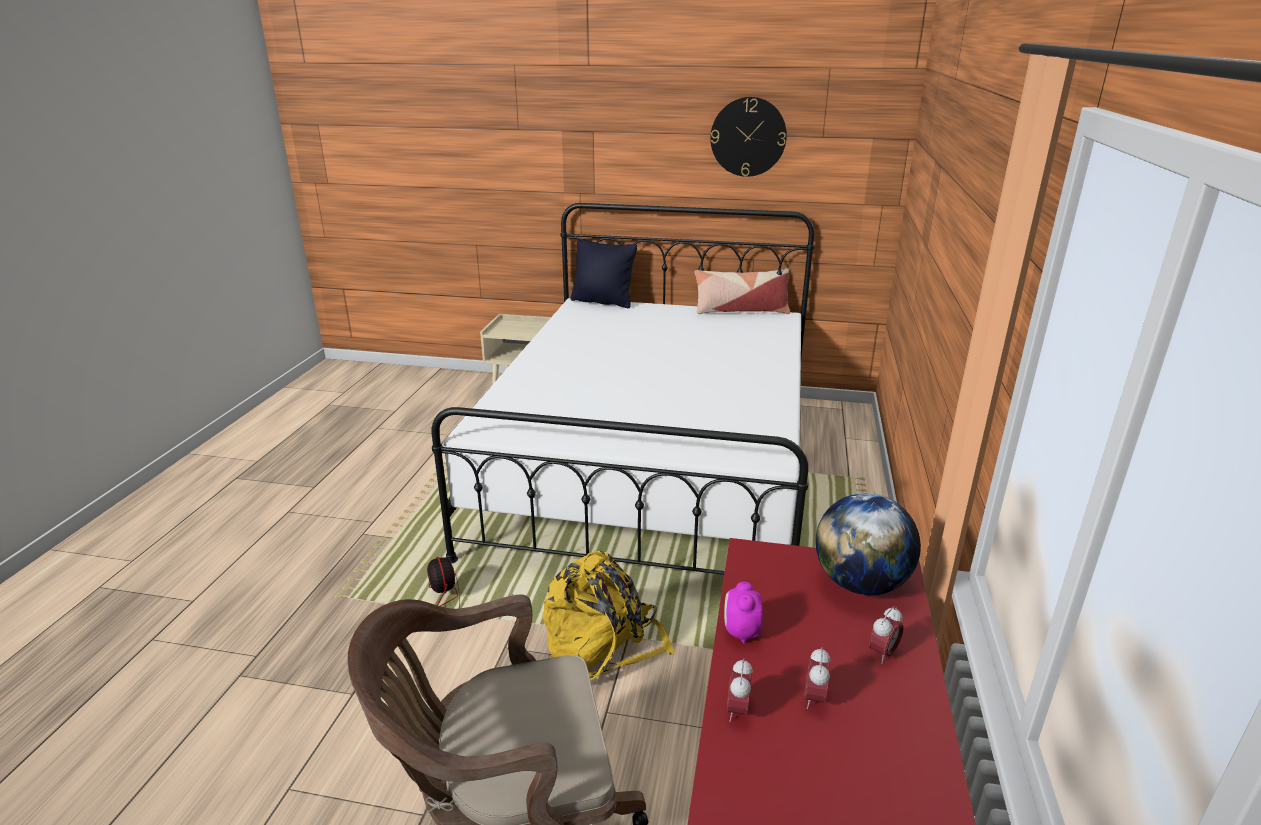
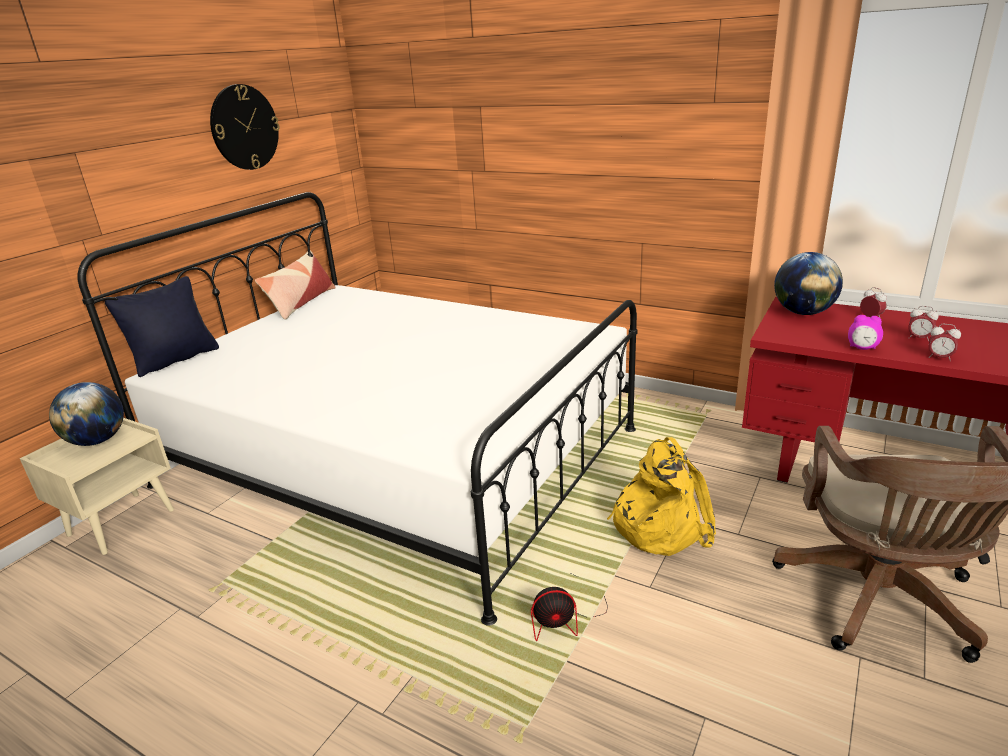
camera: 70 degrees left, 0 degrees up
none -> globe [49,382,124,446]

